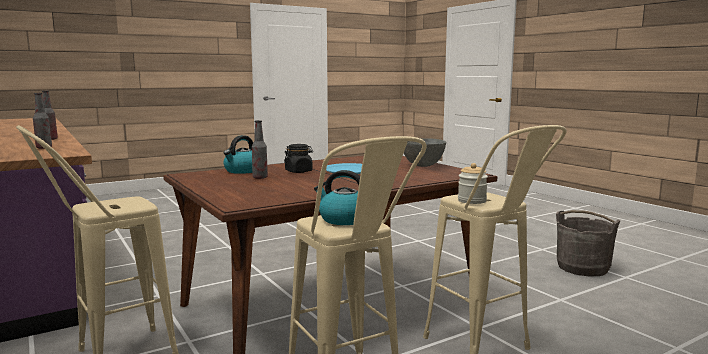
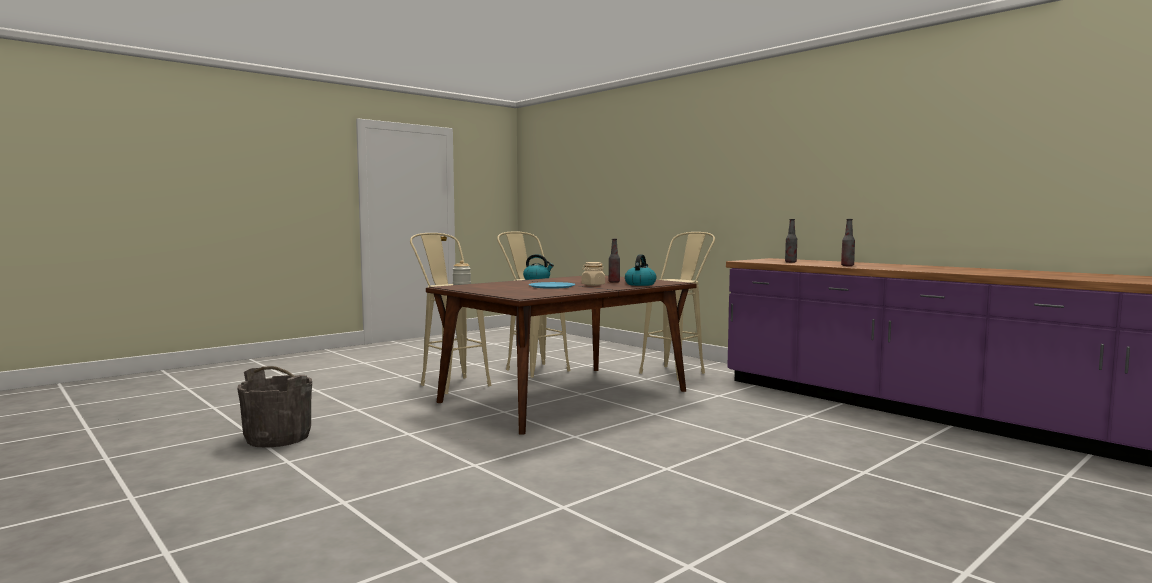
camera: 170 degrees right, 5 degrees down
black jar [284,144,313,173] -> beige jar [581,262,605,286]
grey bowl [404,138,446,167] -> none

